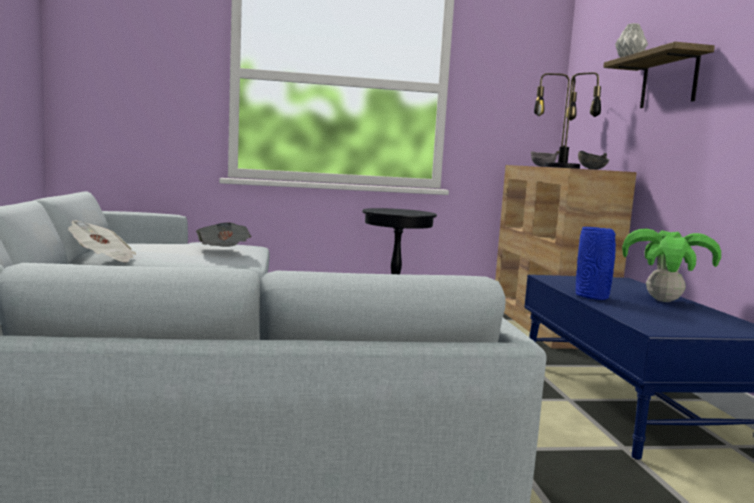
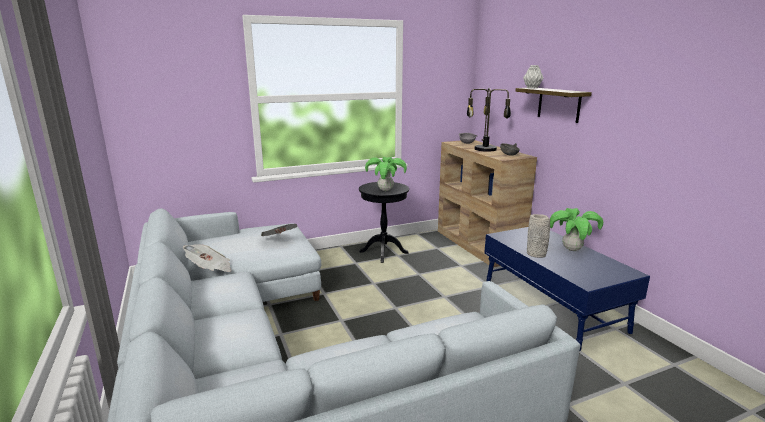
camera: 15 degrees left, 10 degrees up
blue vase [575,227,616,300] -> grey vase [527,214,550,258]
none -> potted plant [365,157,407,191]

